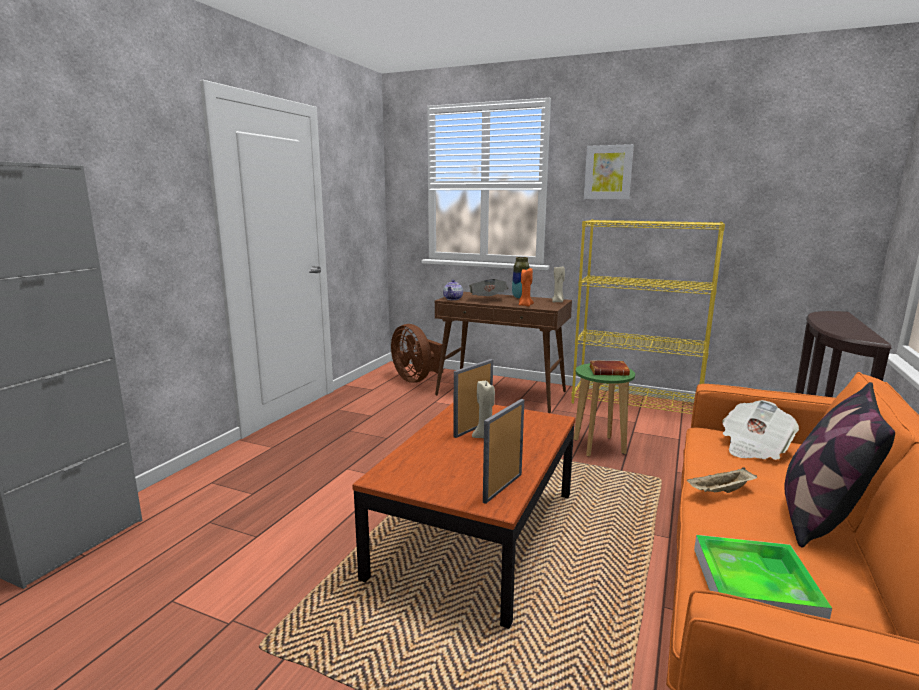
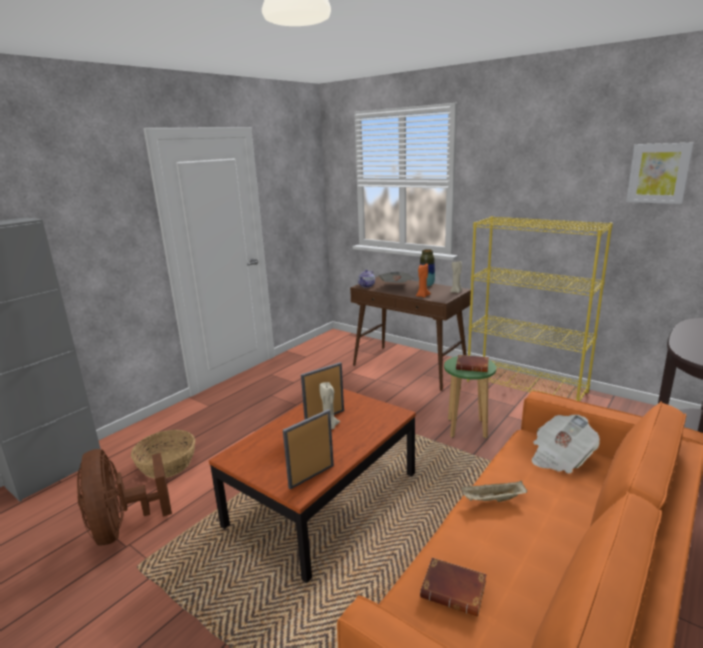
camera: 15 degrees right, 5 degrees up
brown fan [391,324,443,383] -> brown fan moved to [77,449,172,546]
picture [584,144,634,199] -> picture moved to [626,143,693,204]
tray [694,535,832,619] -> brown book [420,558,487,617]
pillow [784,382,895,548] -> none
none -> basket [131,430,195,479]

